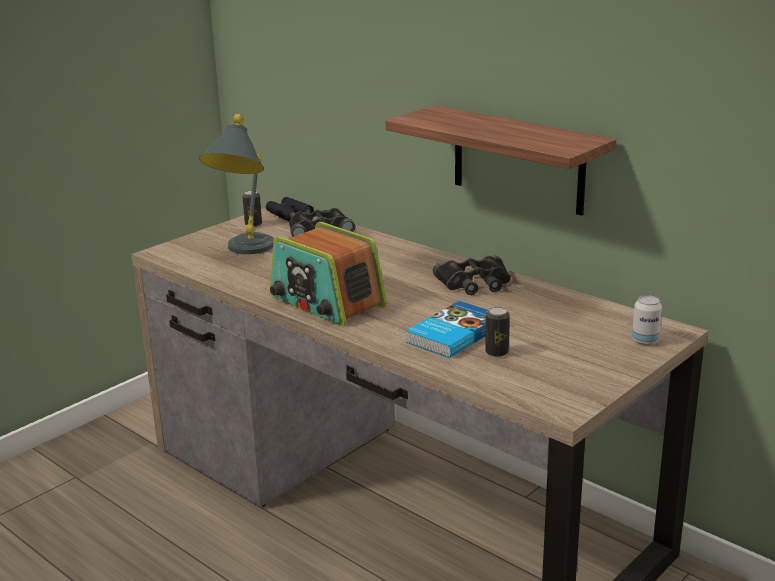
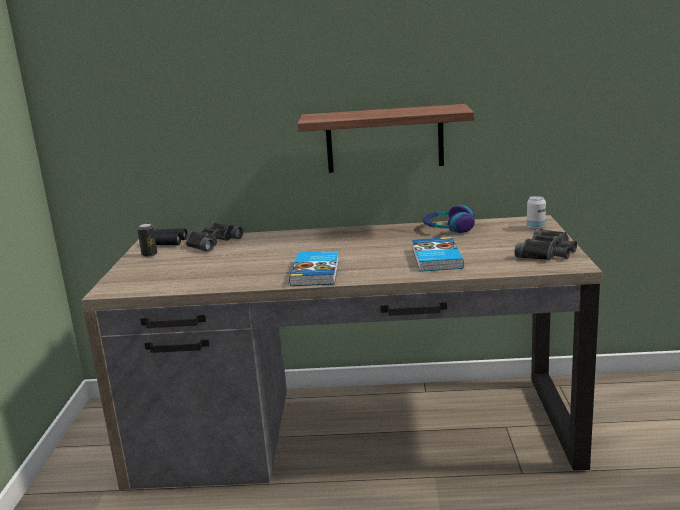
camera: 40 degrees left, 5 degrees down
grey table lamp [199,114,274,254] -> none
radio [270,222,387,326] -> book [289,251,339,286]
black binoculars [433,256,511,295] -> black binoculars moved to [515,229,577,260]
can [485,307,510,357] -> none
none -> headphones [423,205,475,233]

